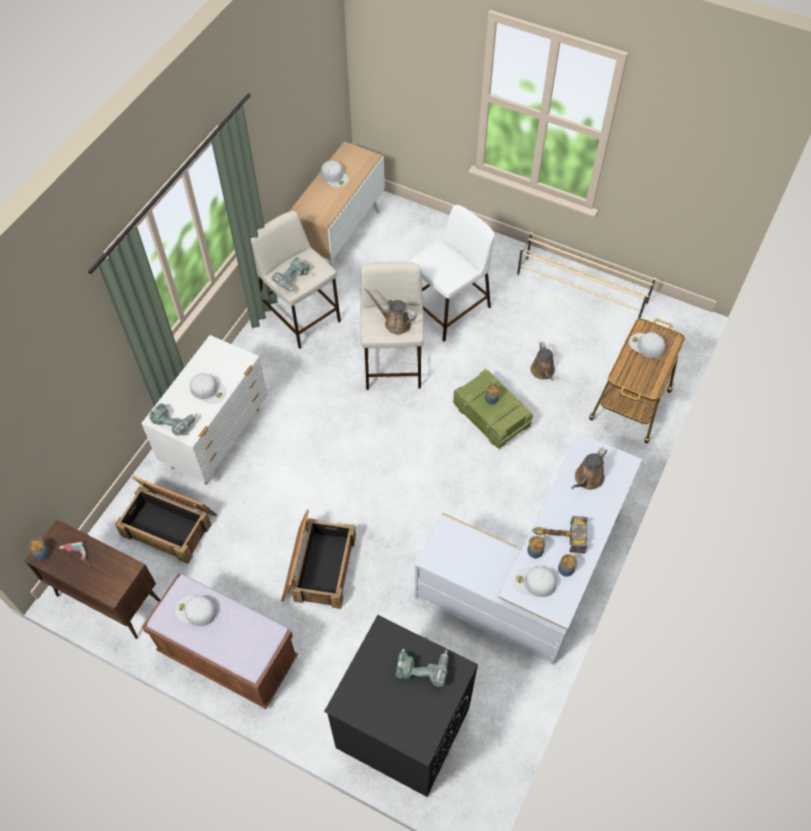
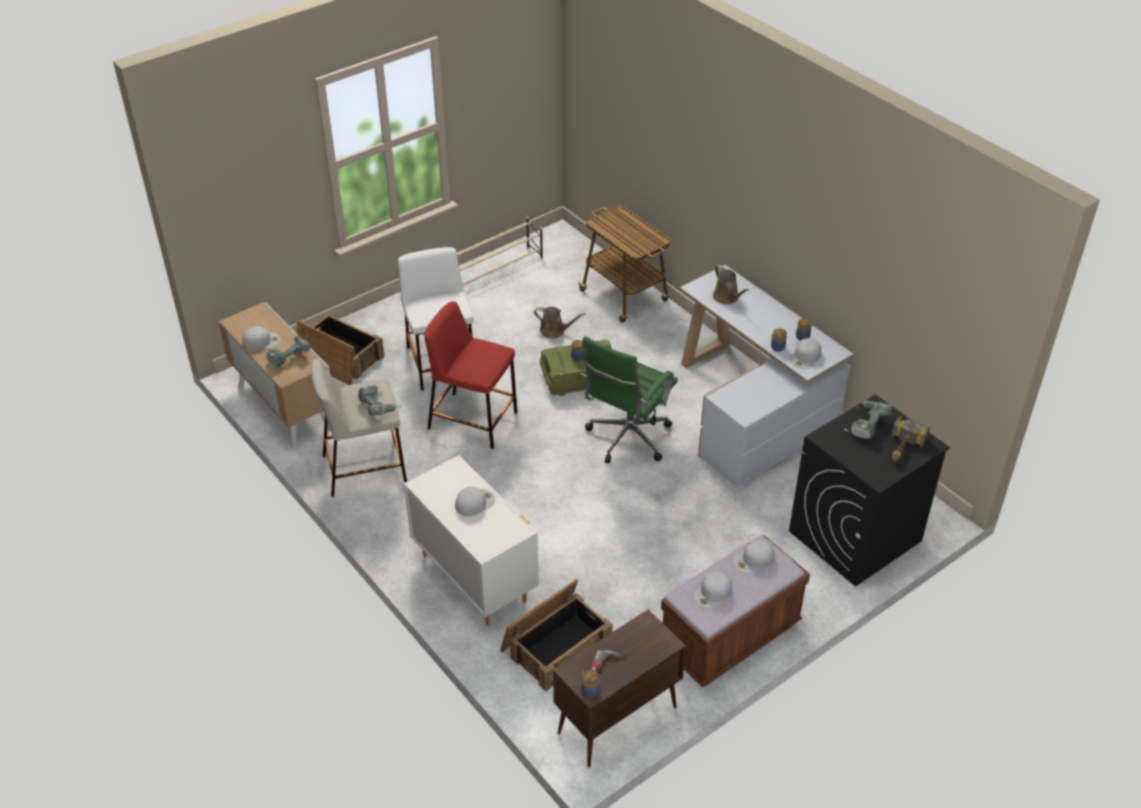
camera: 65 degrees left, 15 degrees down
power drill [149,403,198,436] -> power drill moved to [266,335,311,367]
crate [281,510,356,609] -> crate moved to [297,313,384,385]
beige stool [360,262,424,390] -> red stool [424,301,518,449]
brown watering can [364,288,417,334] -> none
hammer [532,516,588,554] -> hammer moved to [891,416,930,461]
white cap [629,332,665,359] -> white cap moved to [733,539,774,574]
none -> green office chair [580,336,678,463]

